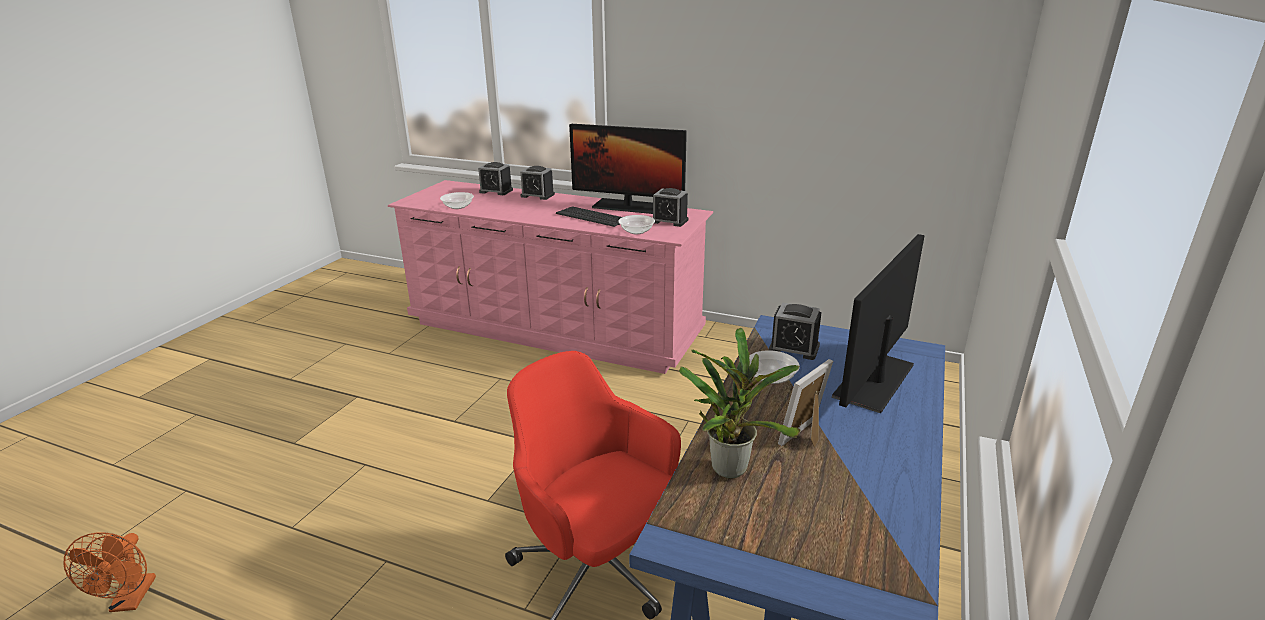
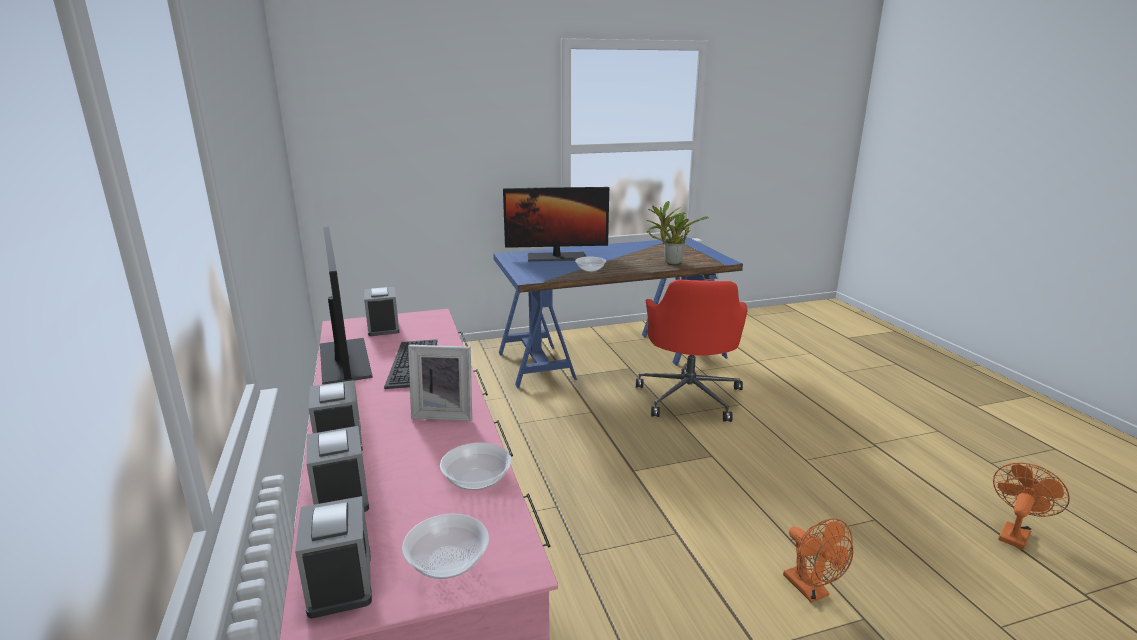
camera: 130 degrees left, 5 degrees down
bowl [618,215,655,234] -> bowl moved to [402,514,489,579]
alarm clock [769,303,822,360] -> alarm clock moved to [295,496,372,618]
picture frame [778,359,833,447] -> picture frame moved to [408,345,472,421]
none -> orange fan [783,519,853,603]

